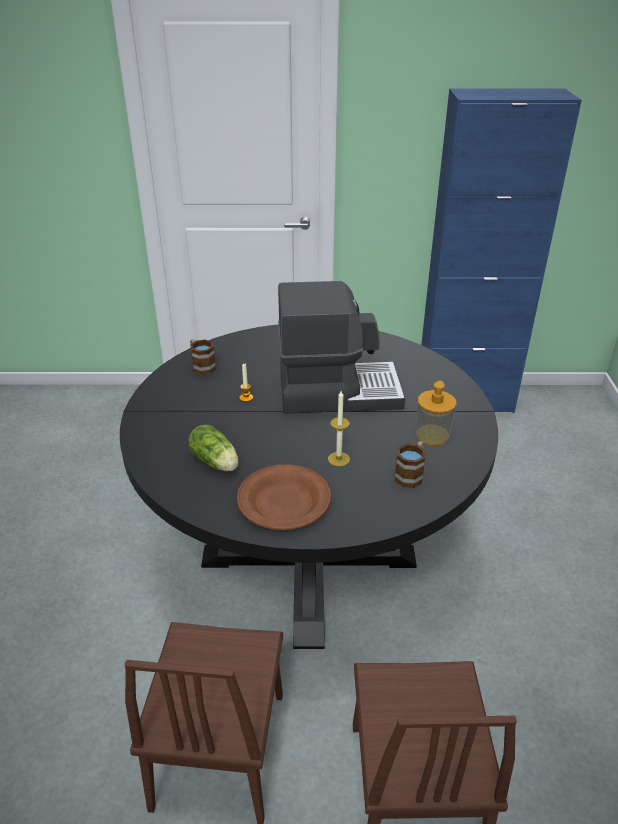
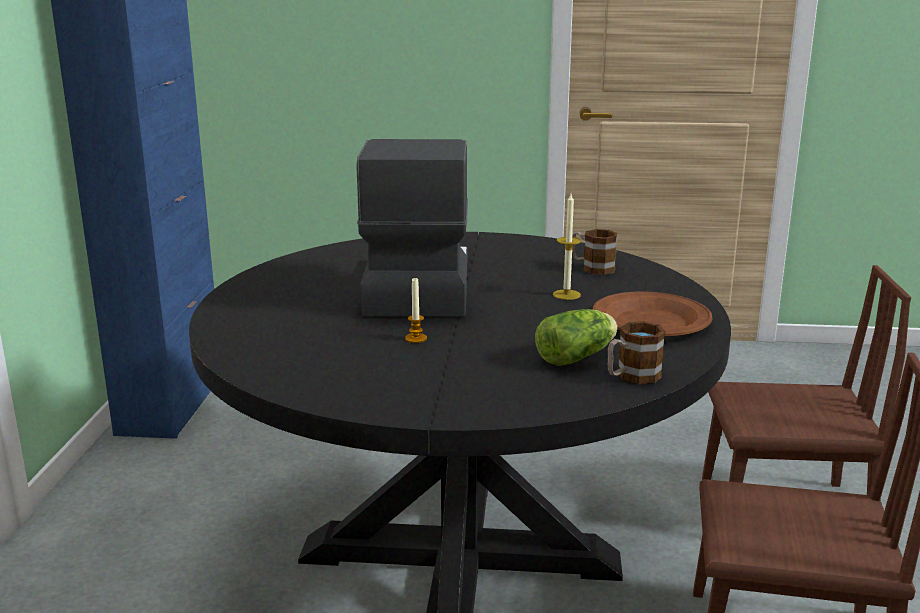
camera: 85 degrees left, 15 degrees down
mug [190,339,216,375] -> mug moved to [608,321,666,384]
soap dispenser [416,380,456,445] -> none

